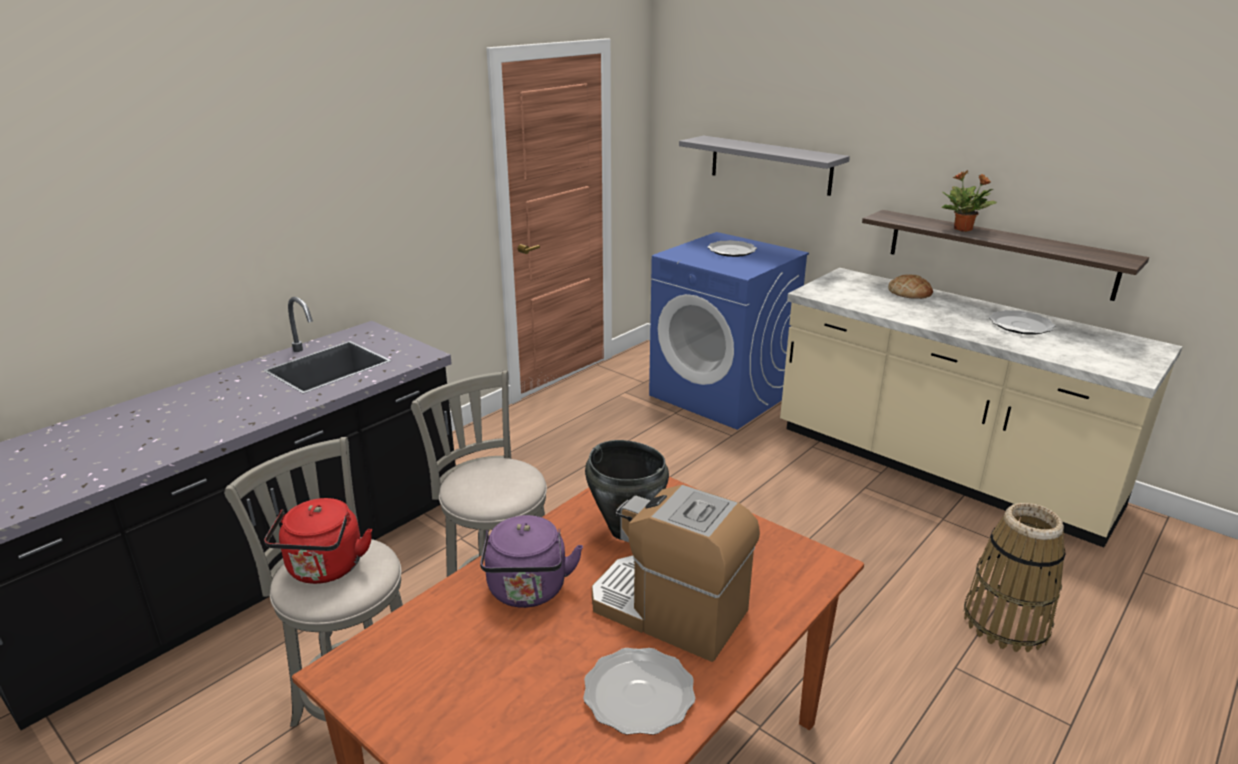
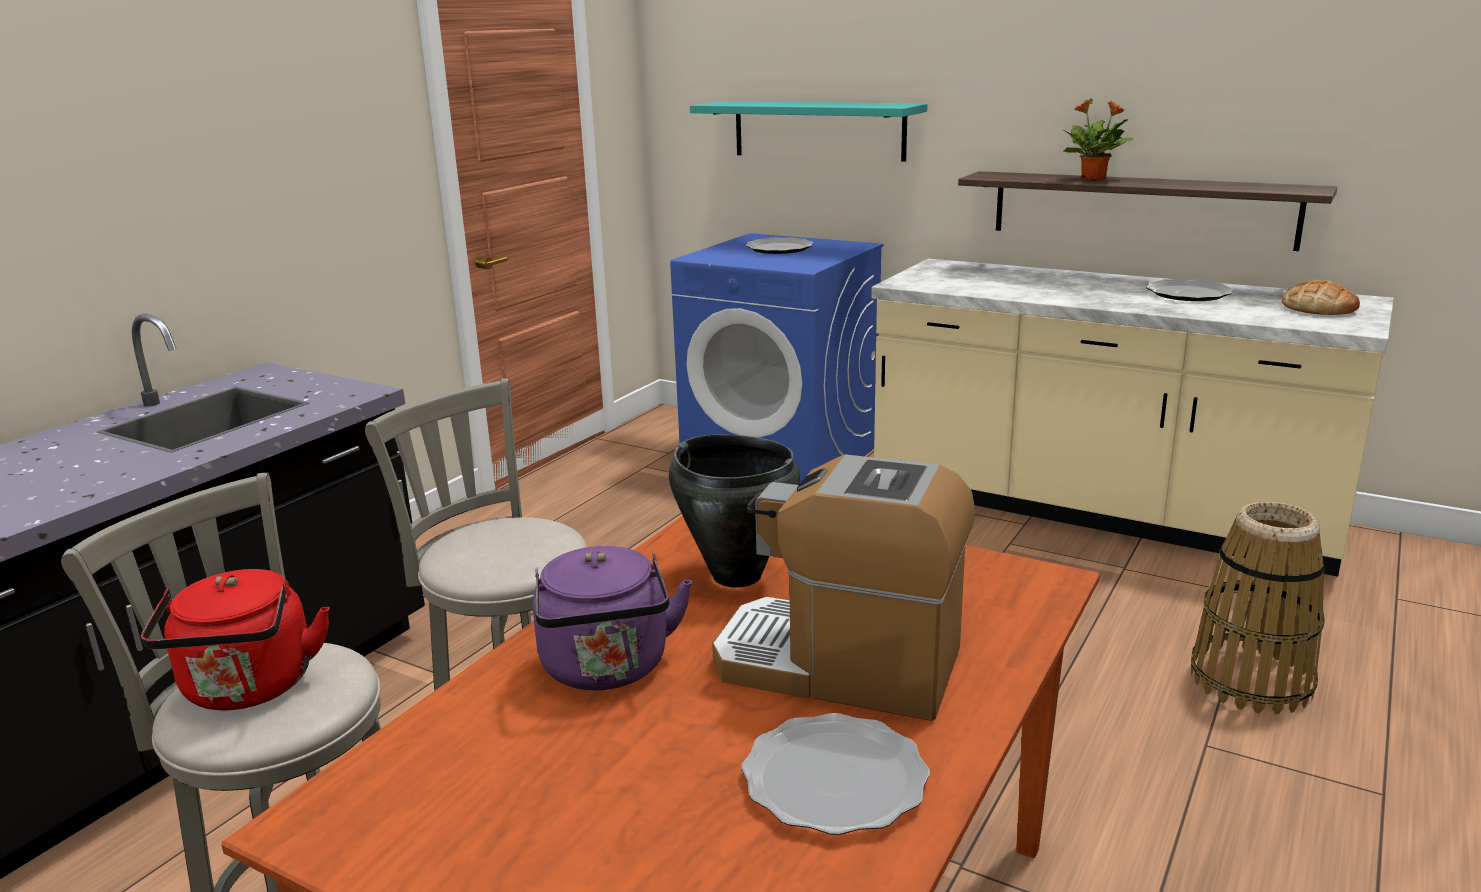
camera: 10 degrees left, 5 degrees down
grey shelf [679,135,850,196] -> turquoise shelf [690,101,928,162]
bread [888,274,933,299] -> bread moved to [1282,280,1360,315]

